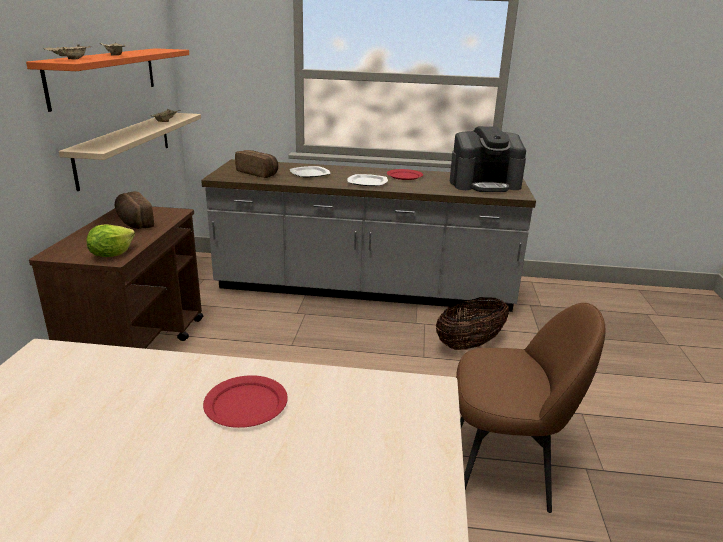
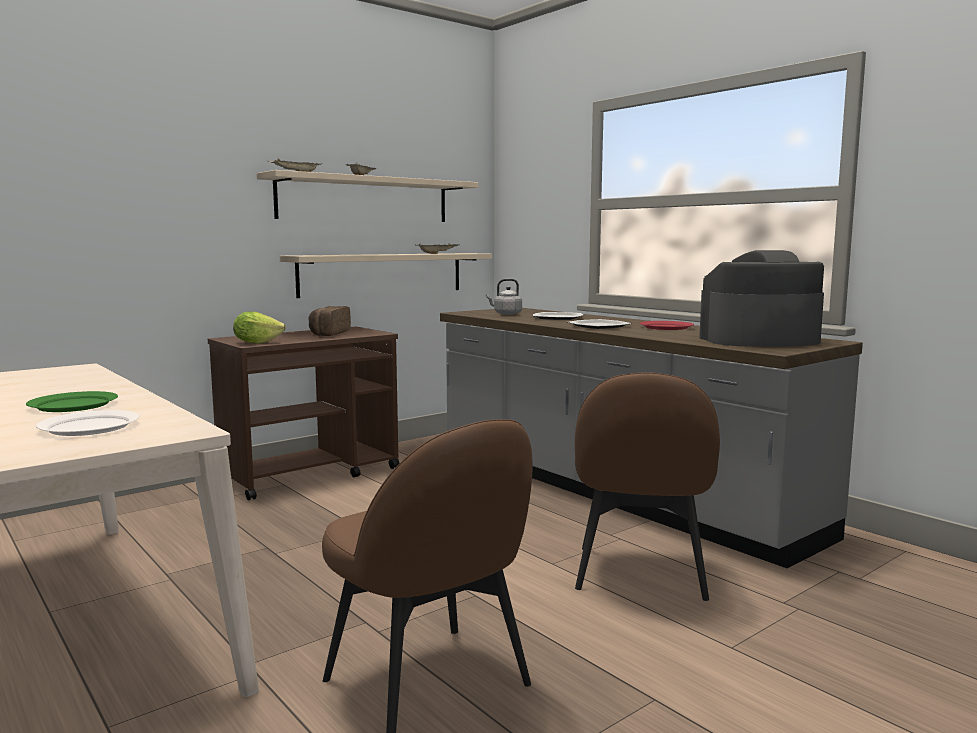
camera: 45 degrees right, 15 degrees down
orange shelf [26,48,189,112] -> beige shelf [257,170,479,222]
red plate [203,375,288,428] -> green plate [26,391,118,412]
bread [235,150,278,178] -> grey kettle [486,279,522,315]
basket [436,297,509,350] -> brown chair [575,372,720,601]
coffee machine [450,126,526,192] -> coffee machine turned 135 degrees clockwise [699,250,824,347]
none -> white plate [36,410,139,436]

